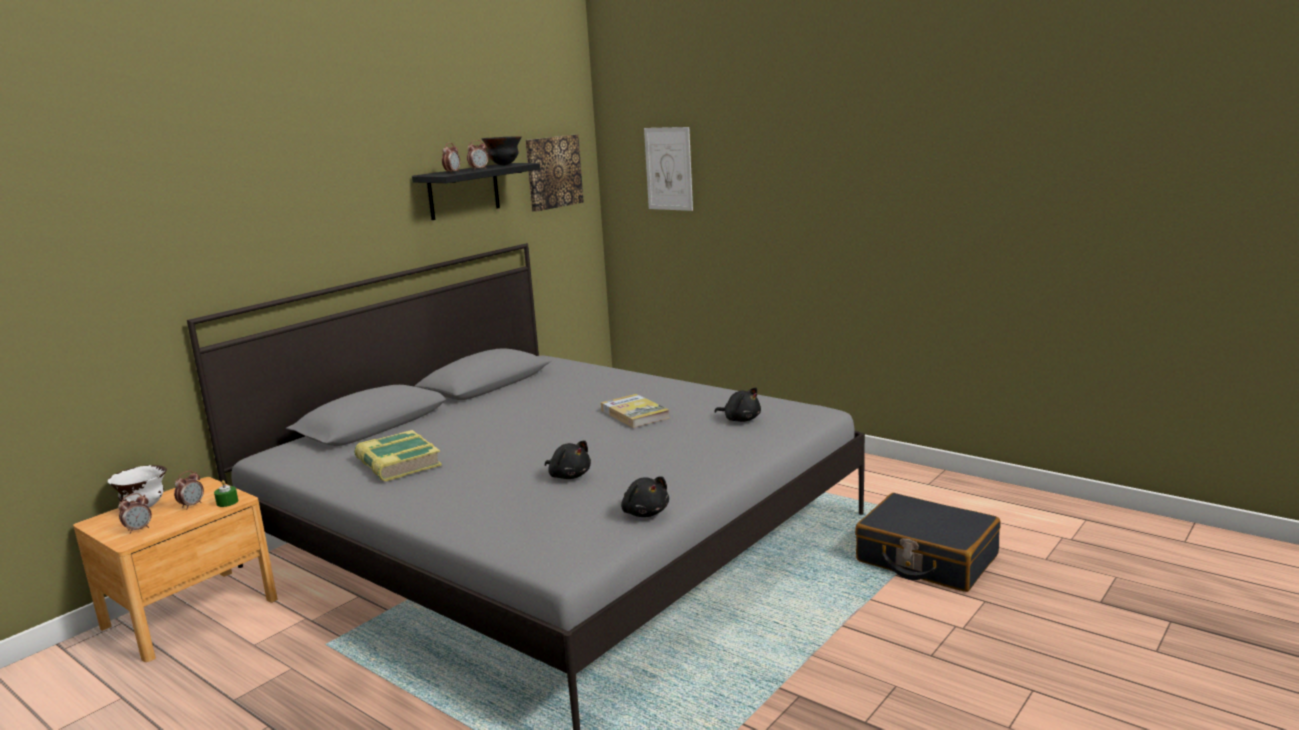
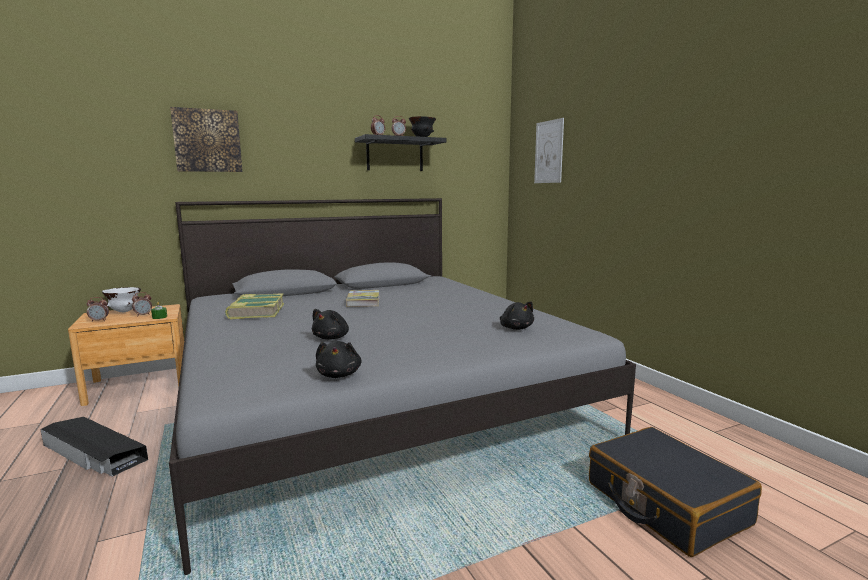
camera: 25 degrees right, 5 degrees down
picture [525,134,584,212] -> picture moved to [170,107,242,172]
black plush toy [545,440,591,479] -> black plush toy turned 45 degrees clockwise [312,309,349,340]
book [601,394,669,428] -> book moved to [346,290,379,307]
none -> black storage box [41,417,149,477]

